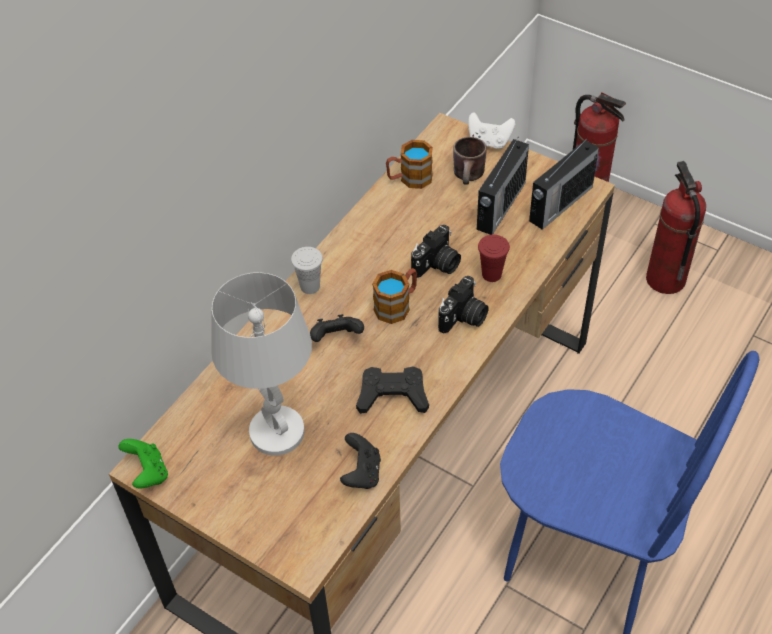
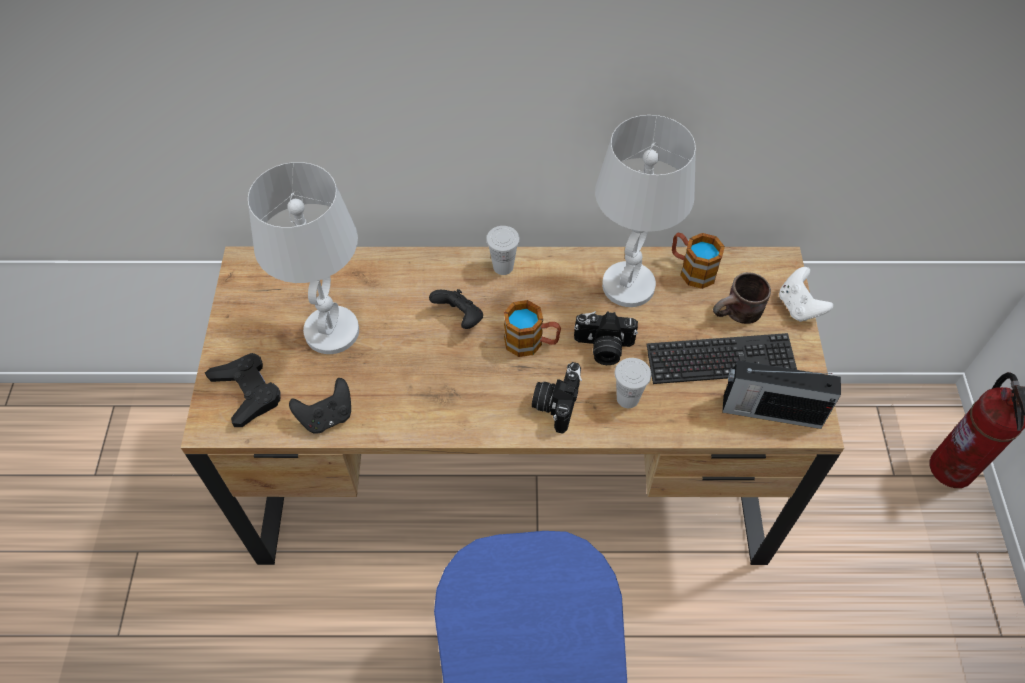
camera: 55 degrees right, 5 degrees up
green game controller [118,439,168,489] -> none
black game controller [356,366,429,414] -> black game controller moved to [205,353,281,427]
camera [438,276,489,334] -> camera turned 105 degrees clockwise [532,362,582,434]
radio [477,138,529,235] -> keyboard [647,333,797,384]
red cup [478,235,510,282] -> white cup [615,358,651,408]
fire extinguisher [646,161,706,294] -> none
none -> white table lamp [595,115,696,307]

